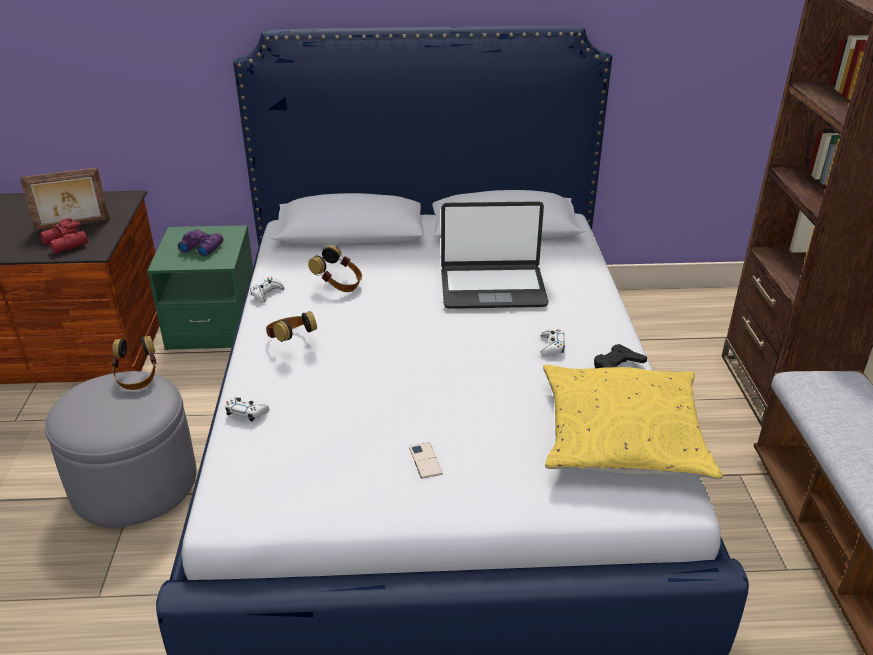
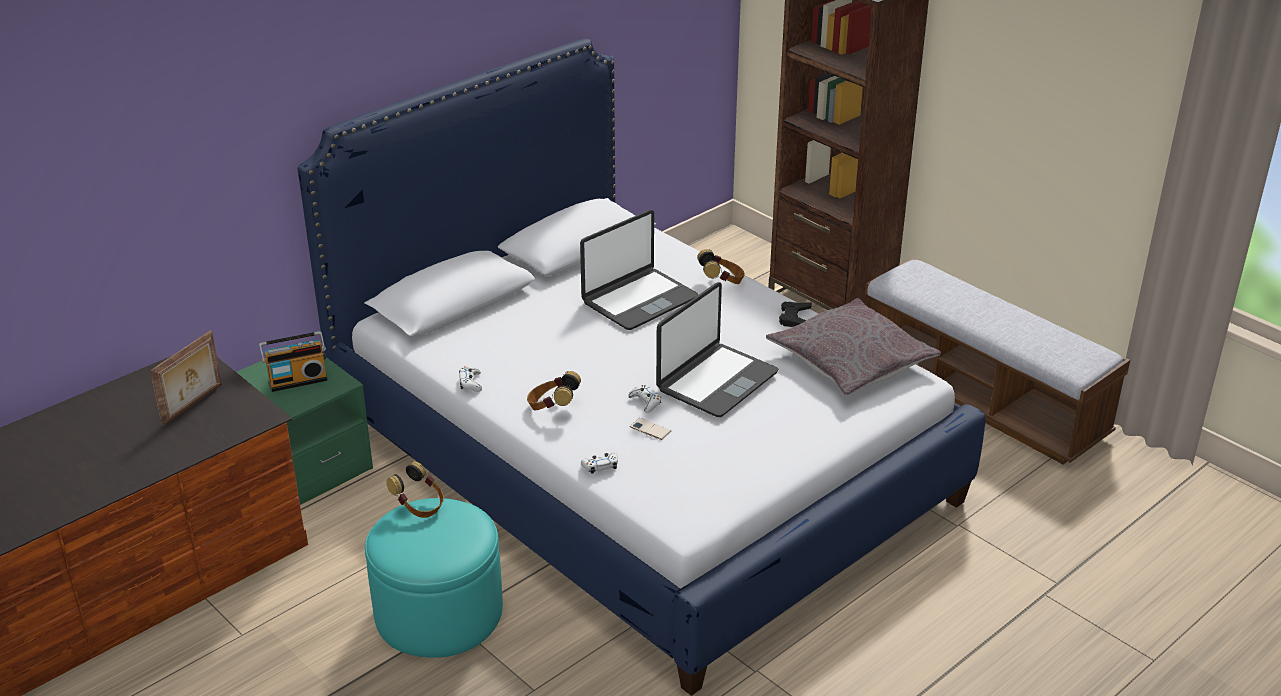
camera: 40 degrees left, 0 degrees up
red binoculars [40,218,88,253] -> none
grey ottoman [45,371,196,527] -> turquoise ottoman [365,498,503,658]
purple binoculars [178,230,223,257] -> radio [259,331,327,392]
headphones [308,245,362,292] -> headphones moved to [697,249,745,284]
phone [409,442,443,479] -> phone moved to [630,418,671,440]
white game controller [541,329,565,356] -> white game controller moved to [628,385,661,413]
yellow pillow [543,364,722,480] -> grey pillow [766,298,941,396]
none -> laptop [656,282,778,417]

